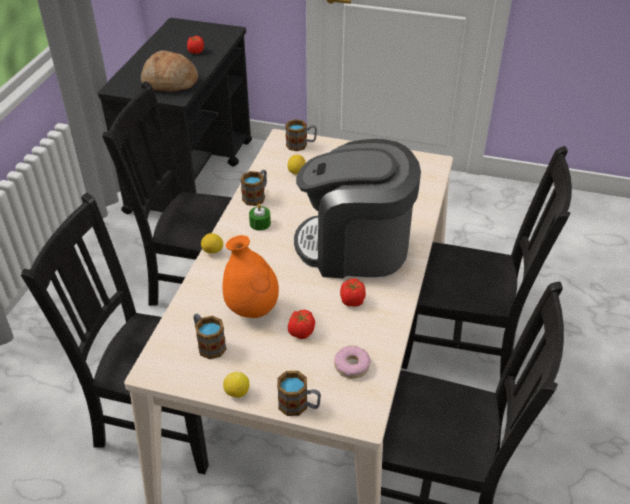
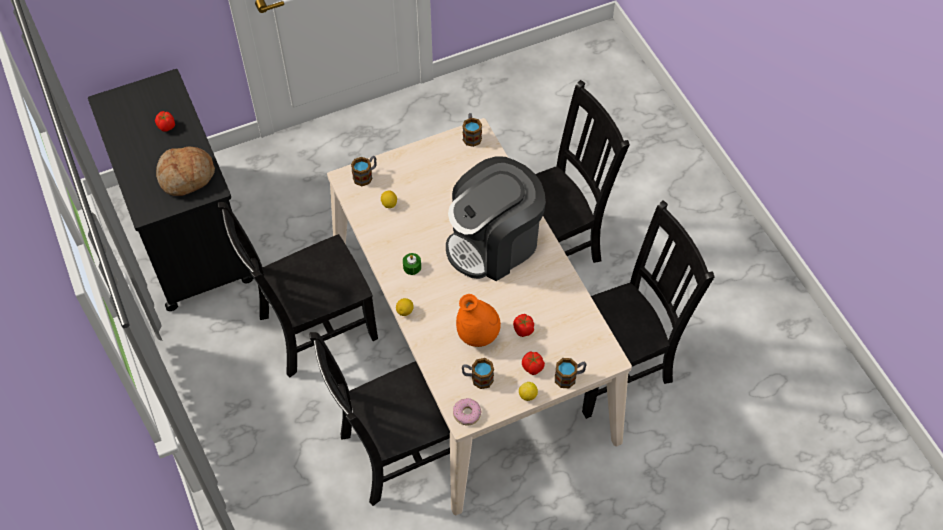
camera: 40 degrees left, 15 degrees up
mug [240,170,267,206] -> mug moved to [462,113,482,147]
donut [334,346,371,379] -> donut moved to [453,398,482,426]
tomato [340,278,366,307] -> tomato moved to [522,351,545,375]

